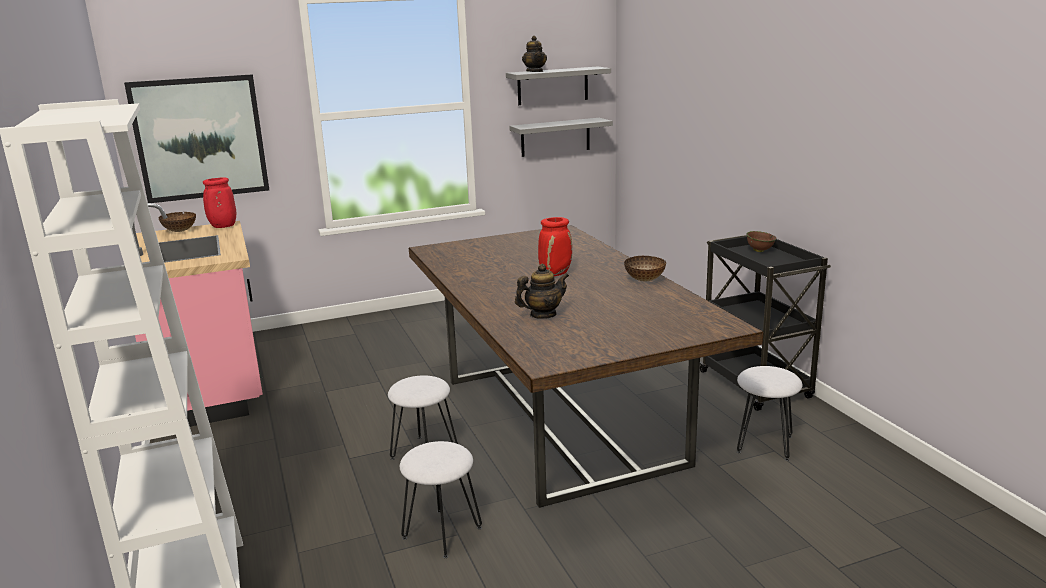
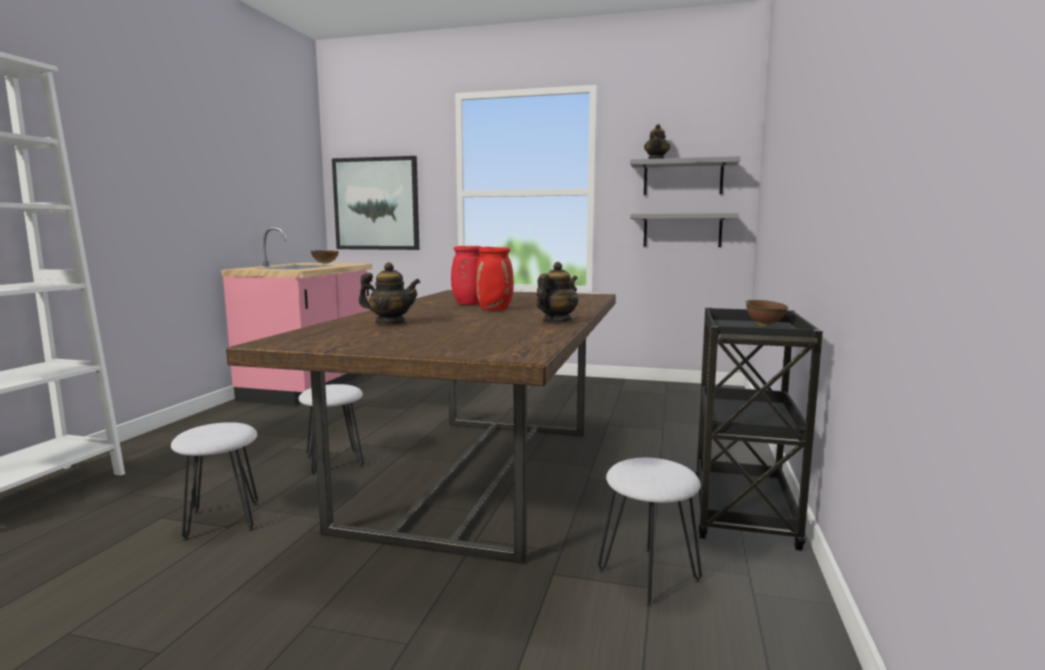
camera: 35 degrees right, 10 degrees down
red vase [203,177,236,228] -> red vase moved to [451,246,481,305]
bowl [624,256,666,282] -> teapot [536,262,578,322]

